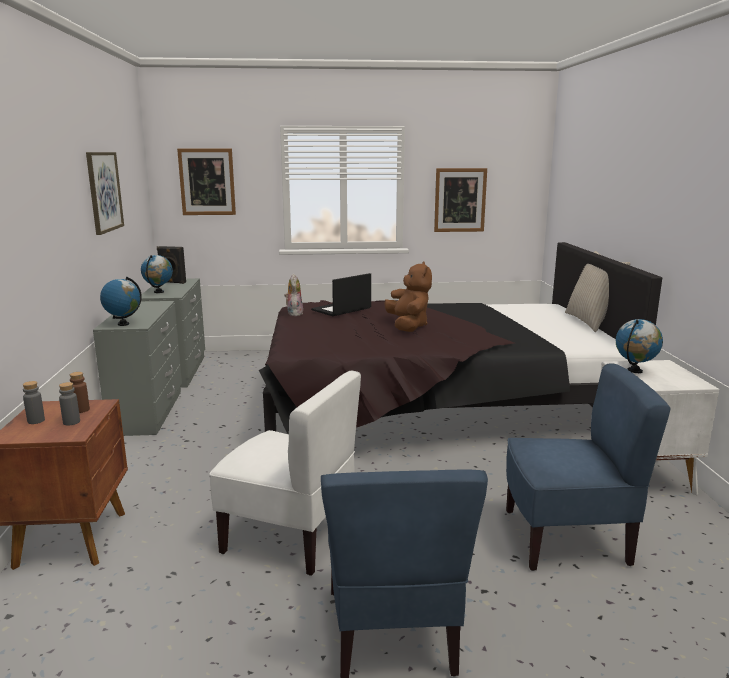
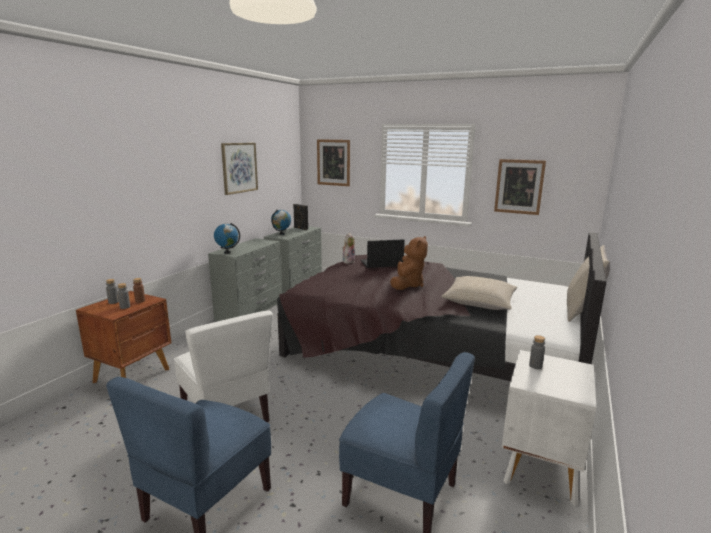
camera: 30 degrees right, 0 degrees up
globe [616,319,663,373] -> grey bottle [529,335,545,369]
none -> beige pillow [442,276,517,310]

